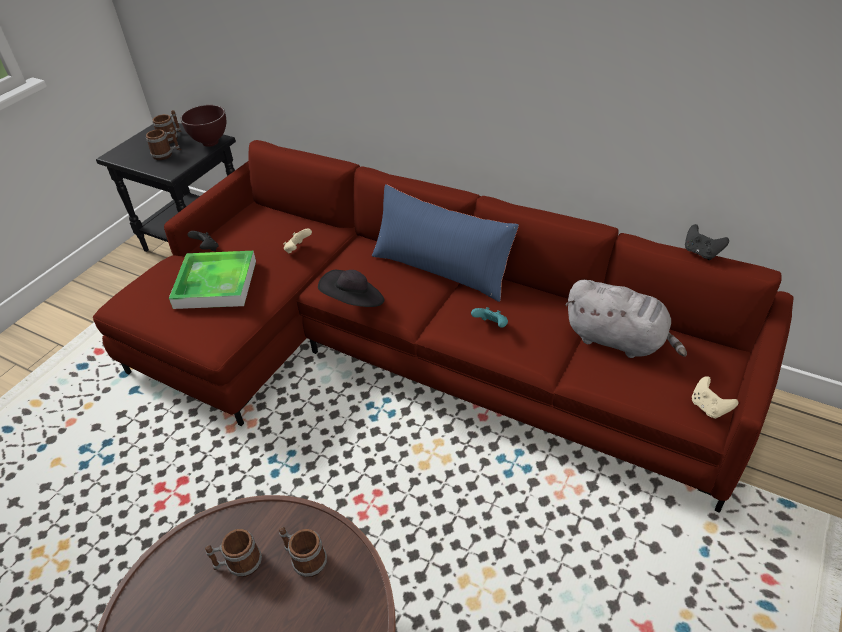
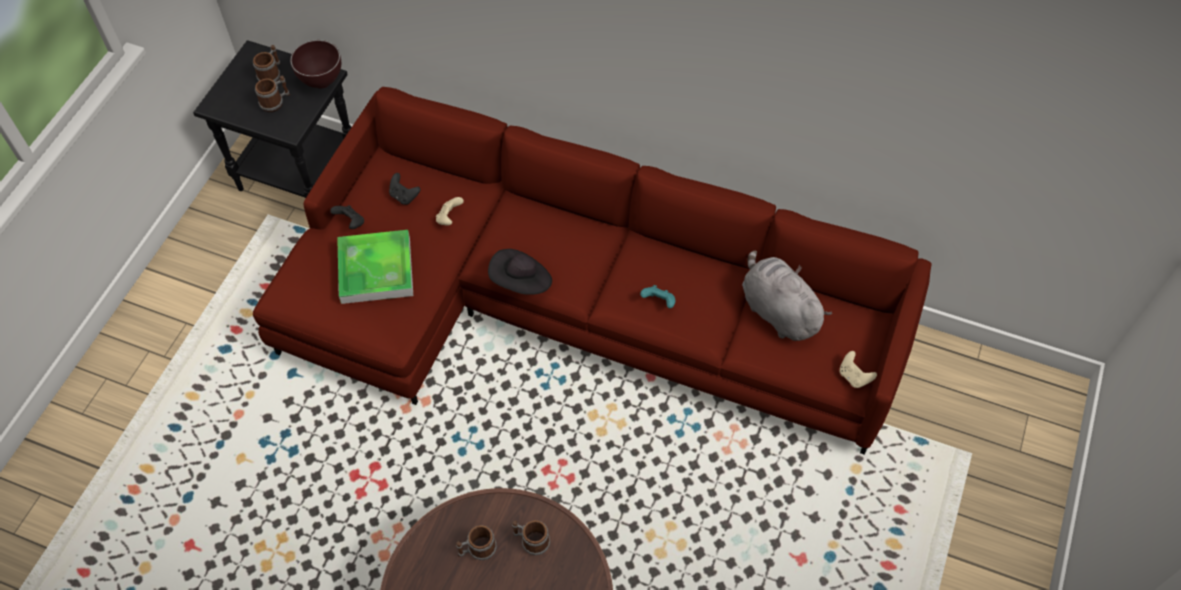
camera: 10 degrees left, 15 degrees up
blue pillow [372,184,519,302] -> none
grey plush toy [565,280,687,358] -> grey plush toy turned 150 degrees counterclockwise [742,251,832,341]
black game controller [685,224,729,260] -> black game controller moved to [389,173,420,205]

